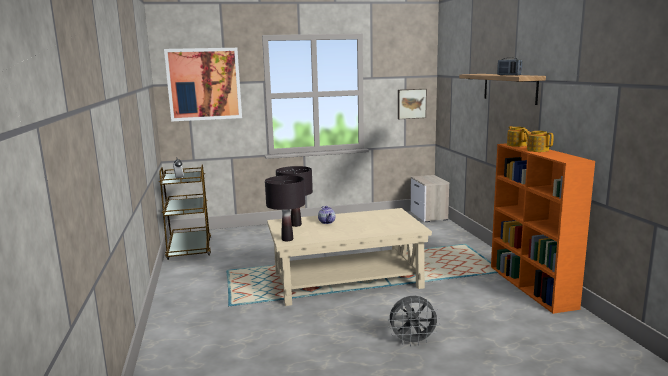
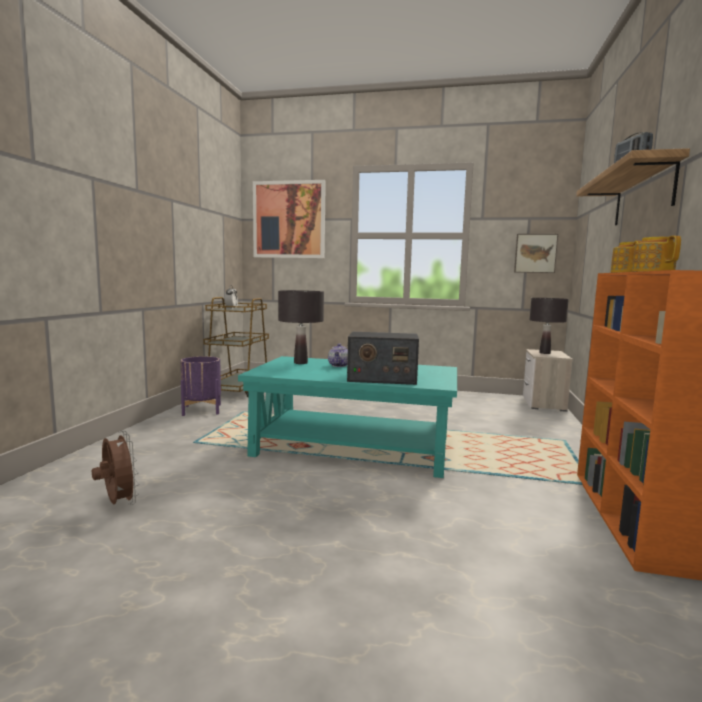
camera: 25 degrees right, 5 degrees down
black table lamp [265,175,305,241] -> black table lamp moved to [530,298,569,354]
beige coffee table [267,208,432,306] -> turquoise coffee table [238,356,457,478]
grey fan [388,296,441,346] -> none
none -> brown fan [92,431,139,505]
none -> purple planter [180,356,221,416]
none -> radio [347,332,419,385]

